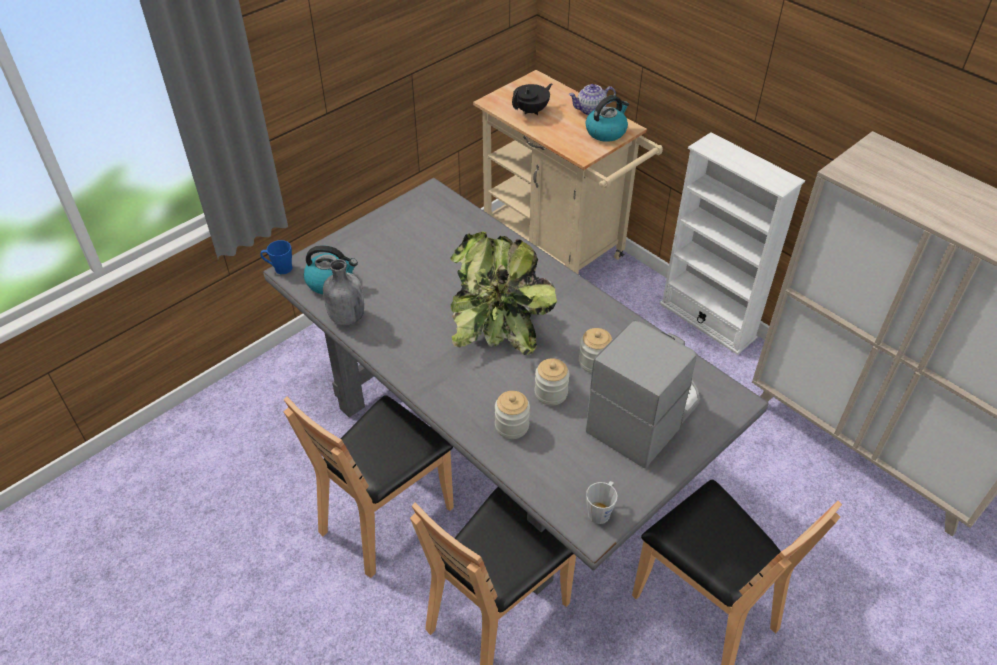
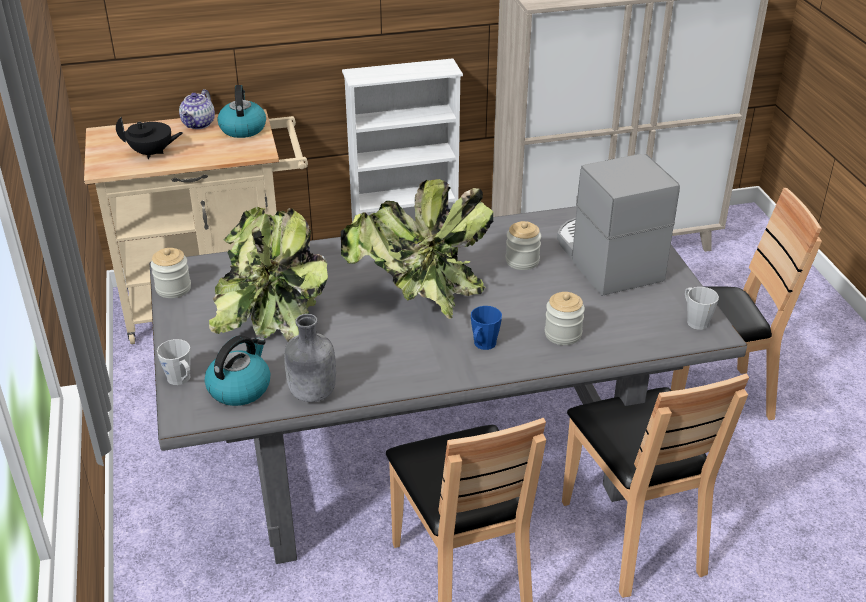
camera: 60 degrees left, 10 degrees down
blue mug [260,240,292,274] -> blue mug moved to [471,306,502,350]
black teapot [512,83,552,115] -> black teapot turned 105 degrees clockwise [116,117,183,159]
jar [535,358,570,406] -> jar moved to [151,248,191,298]
none -> grey mug [157,339,191,385]
none -> potted plant [209,206,328,342]

